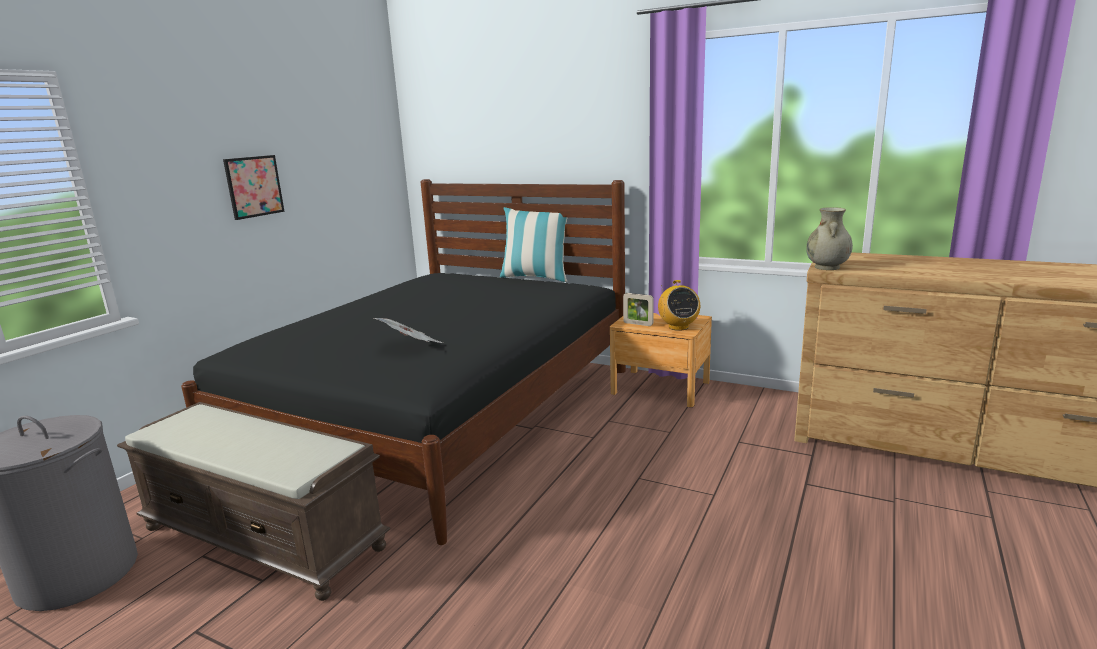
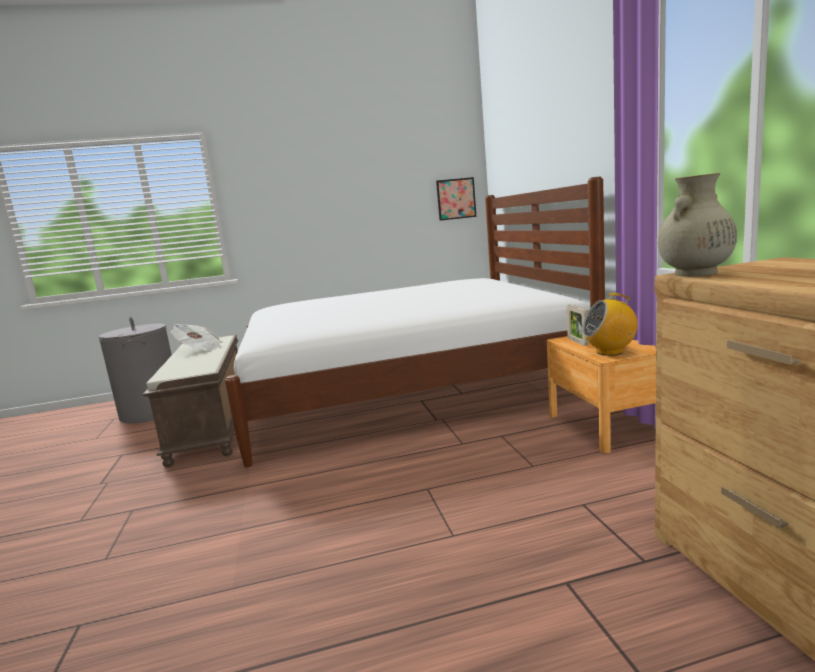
camera: 50 degrees right, 5 degrees down
black bed [181,179,626,545] -> white bed [225,177,605,468]
picture [223,155,284,220] -> picture moved to [436,177,476,221]
newspaper [374,318,444,343] -> newspaper moved to [170,324,223,351]
pillow [500,207,568,282] -> none
radio [658,280,700,331] -> radio turned 45 degrees clockwise [582,293,638,356]

